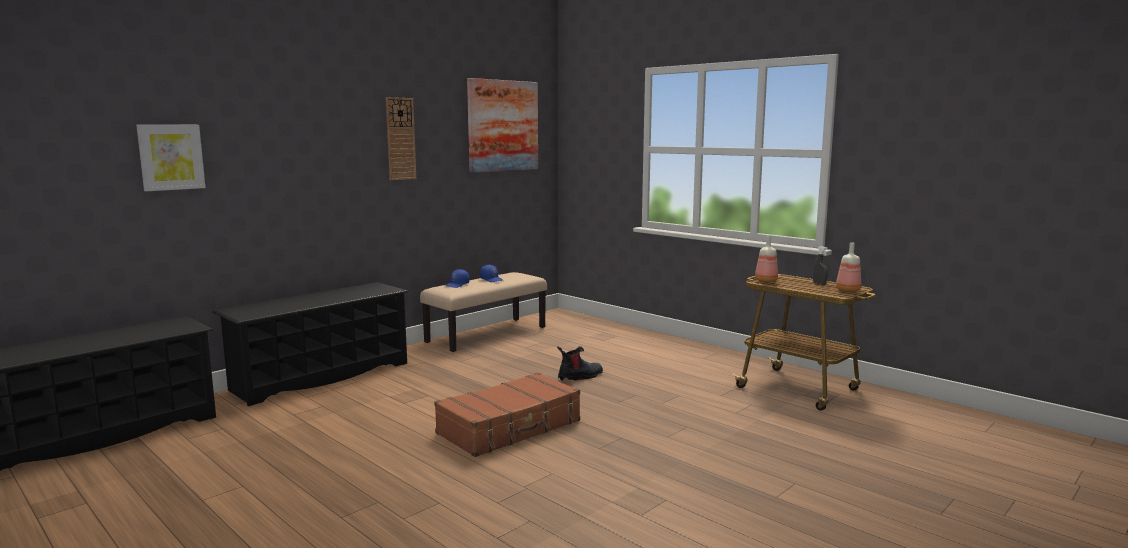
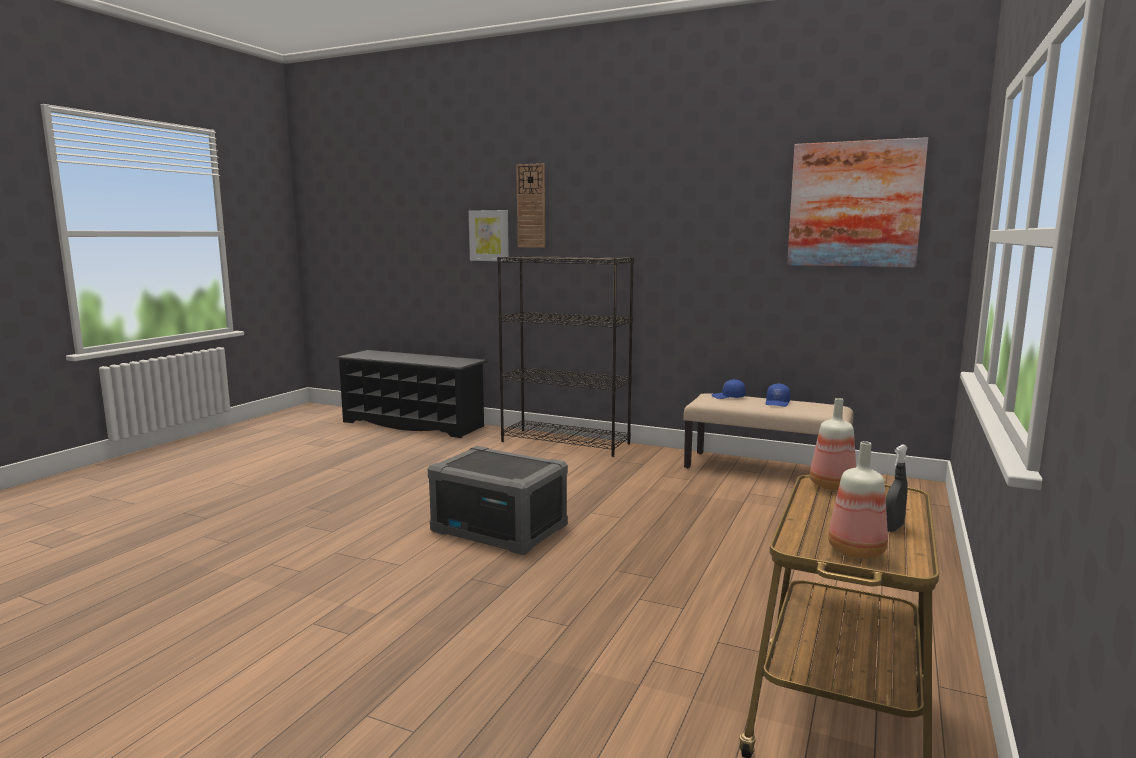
camera: 70 degrees right, 0 degrees up
black shoe rack [212,282,408,406] -> black bookcase [497,256,634,457]
wall clock [386,97,416,180] -> wall clock moved to [516,163,545,248]
brown suitcase [434,372,580,457] -> grey storage box [428,446,568,555]
boot [557,346,603,381] -> none

